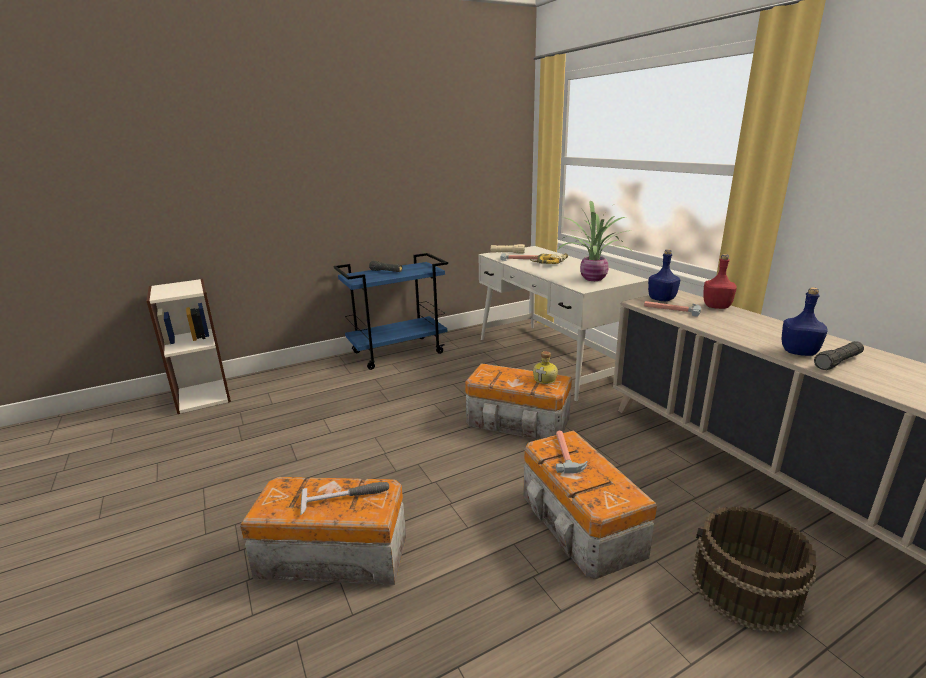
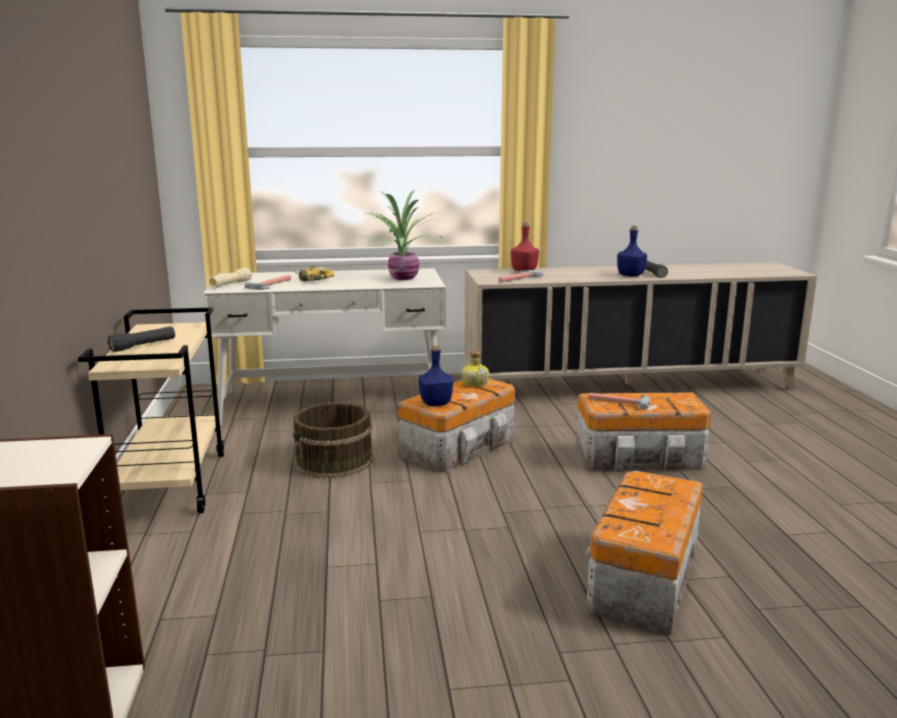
camera: 70 degrees left, 5 degrees down
hammer [300,482,389,515] -> none
blue cart [333,253,448,370] -> beige cart [78,307,224,513]
blue bottle [648,249,681,301] -> blue bottle moved to [419,345,453,406]
brown bucket [692,506,816,633] -> brown bucket moved to [292,402,373,479]

